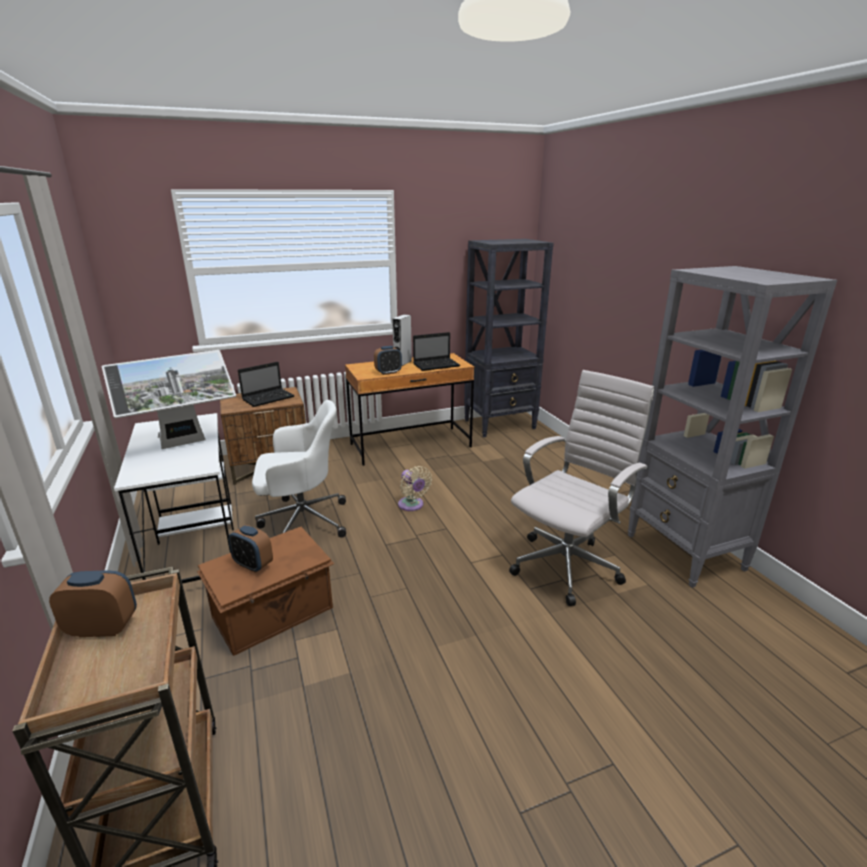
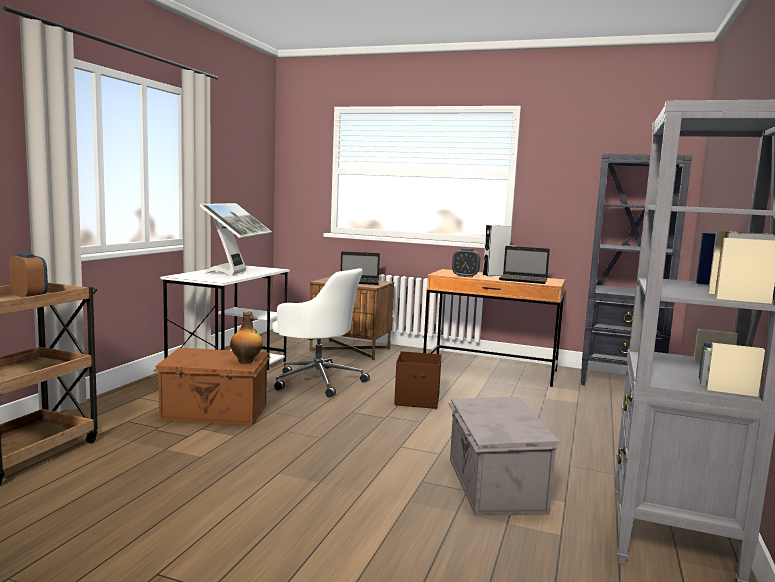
camera: 40 degrees right, 15 degrees down
monitor [102,350,236,449] -> monitor turned 90 degrees counterclockwise [200,203,272,275]
alarm clock [228,525,273,573] -> none
beige fan [398,466,432,511] -> brown storage box [394,351,442,409]
white office chair [509,370,654,606] -> grey storage box [448,397,560,516]
none -> bottle [230,311,263,363]

